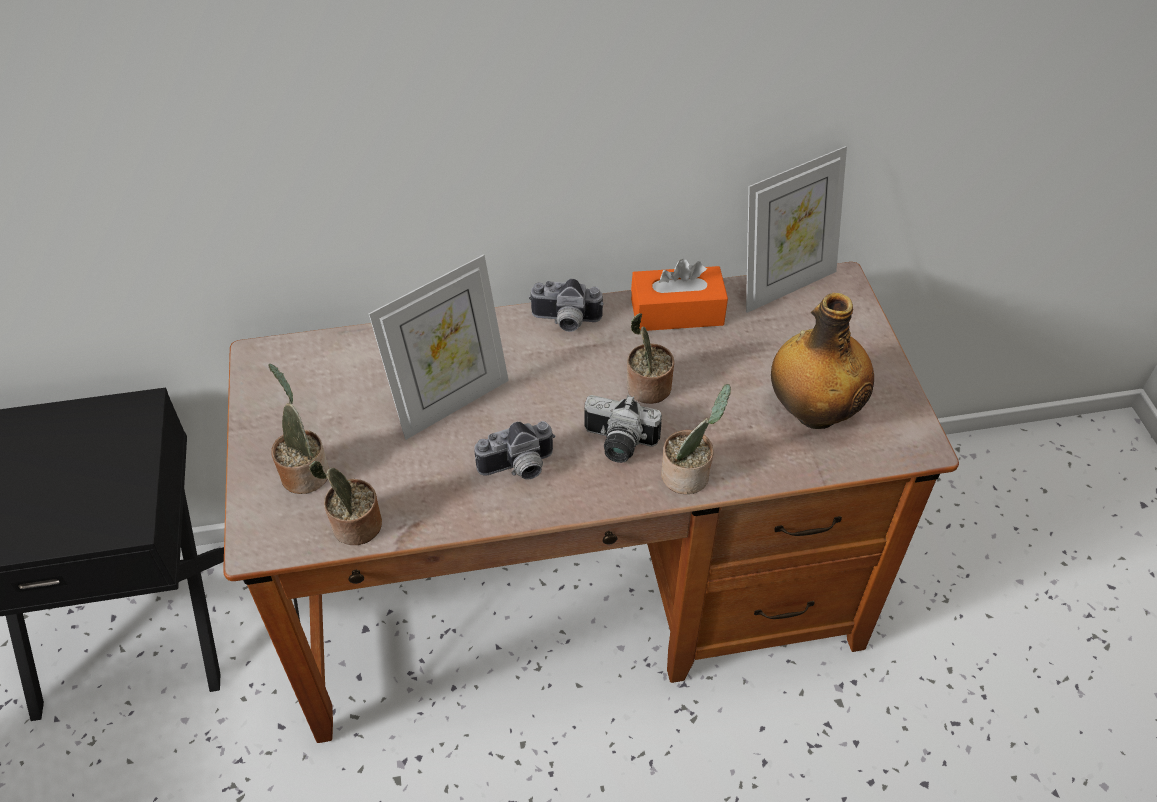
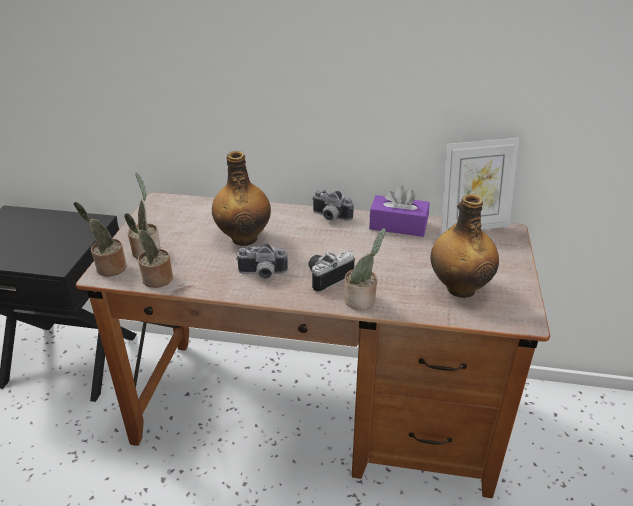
camera: 20 degrees right, 15 degrees down
picture frame [369,254,509,440] -> bottle [212,151,271,246]
camera [584,395,662,463] -> camera turned 105 degrees clockwise [308,251,355,292]
potted plant [627,313,674,404] -> potted plant moved to [73,202,127,277]
orange tissue box [631,259,728,331] -> purple tissue box [369,185,430,237]

